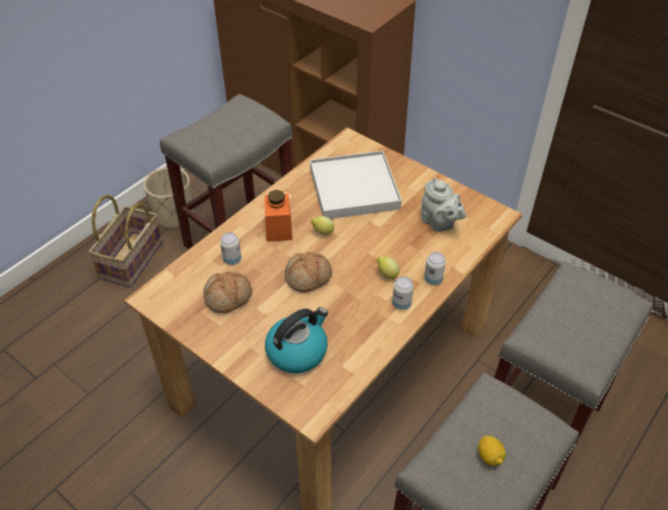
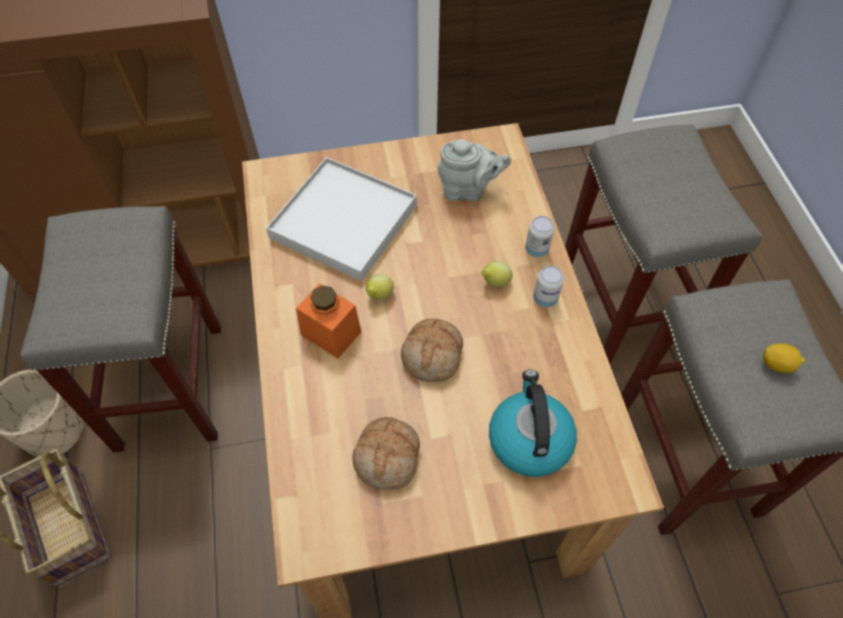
camera: 50 degrees left, 10 degrees up
can [220,232,241,265] -> none

